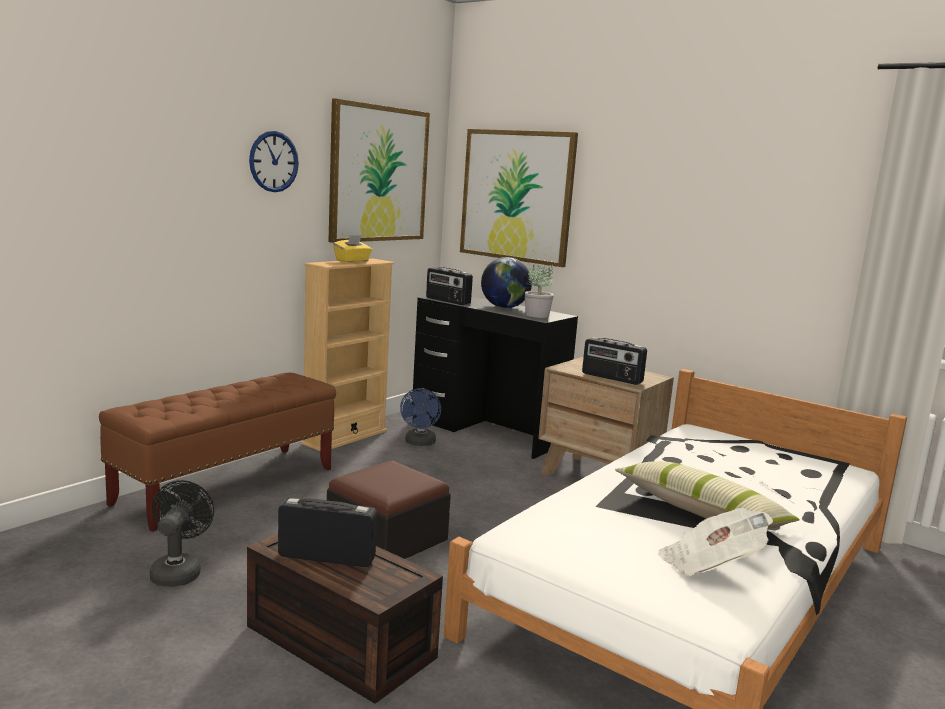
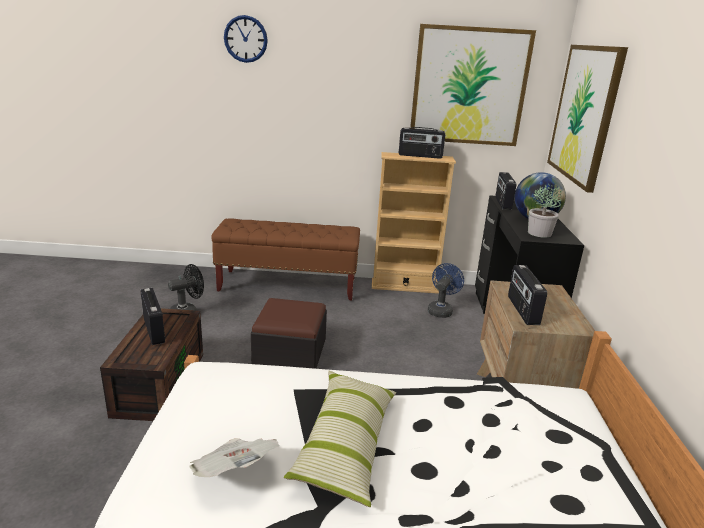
camera: 55 degrees right, 10 degrees up
wall clock [249,131,299,192] -> wall clock moved to [224,15,268,63]
yellow tissue box [333,235,372,263] -> radio [399,127,445,159]
blue fan [400,388,441,446] -> blue fan turned 150 degrees clockwise [428,263,464,318]

